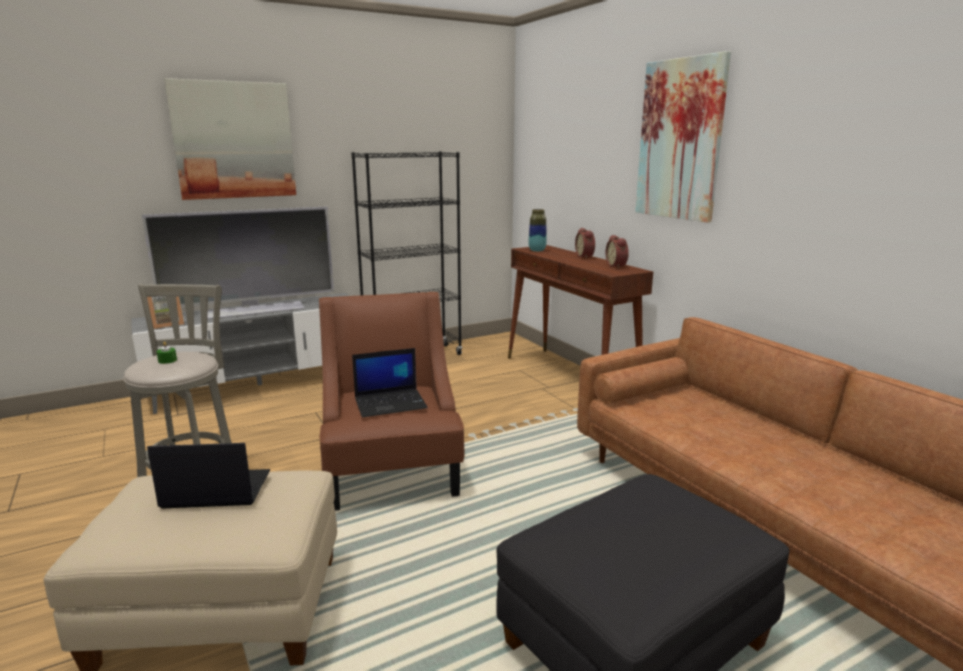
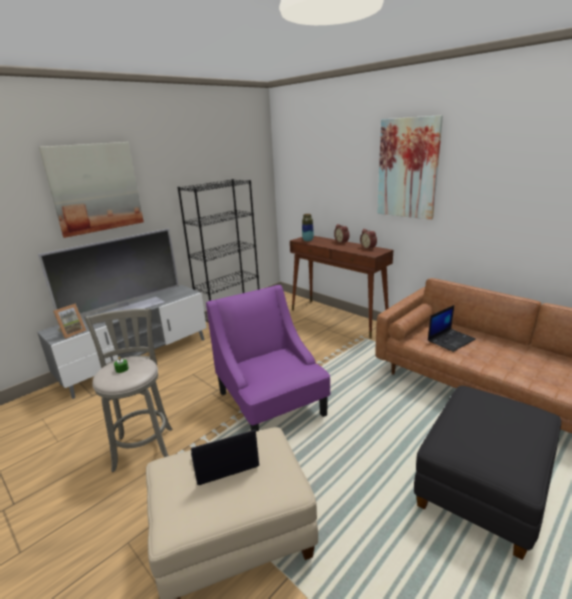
camera: 15 degrees left, 5 degrees up
brown armchair [319,292,465,510] -> purple armchair [206,285,331,431]
laptop [352,348,428,417] -> laptop moved to [428,305,476,352]

